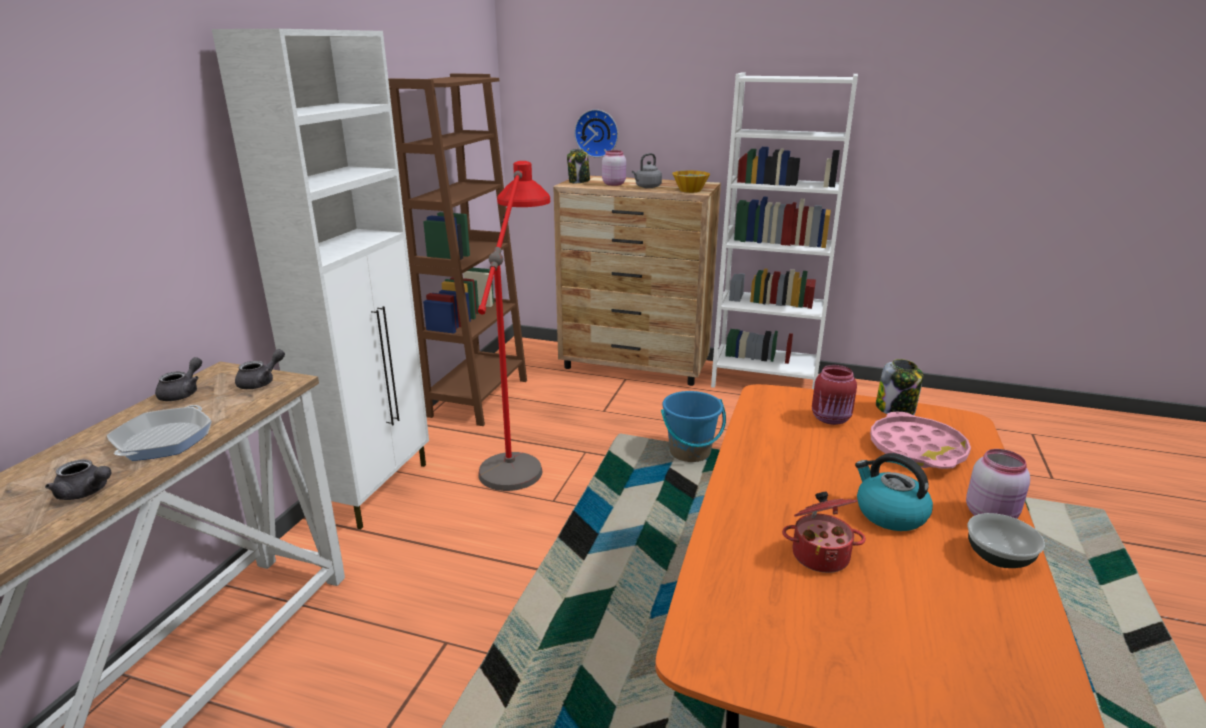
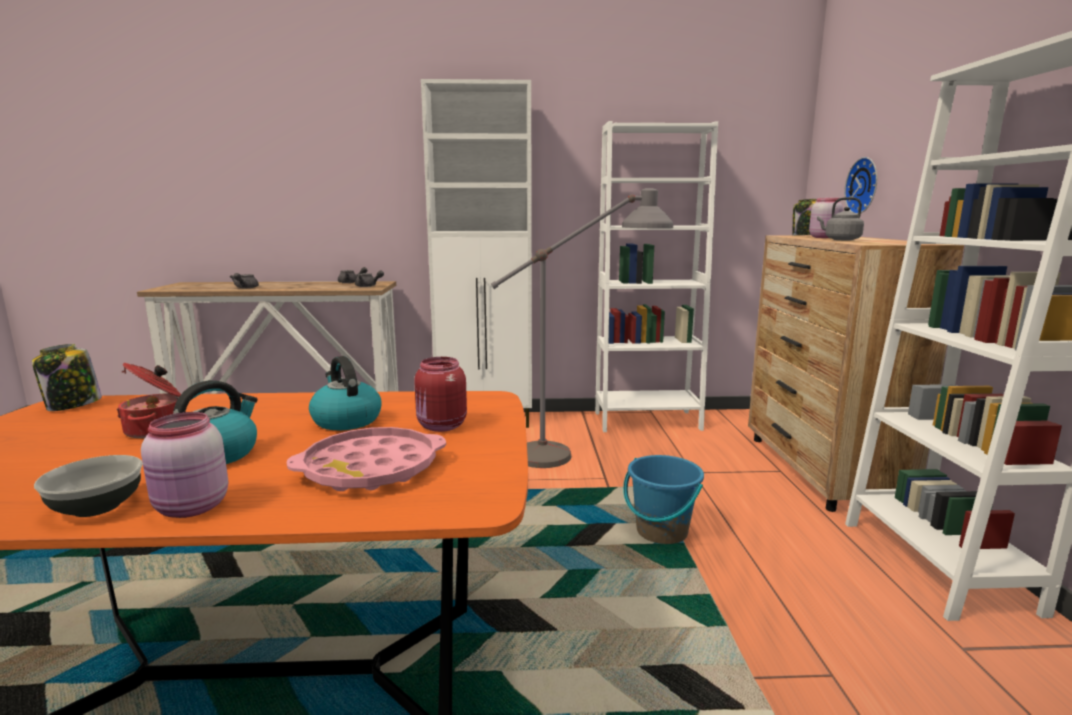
camera: 70 degrees right, 10 degrees down
frying pan [107,405,212,461] -> none
brown bookcase [388,74,527,426] -> white bookcase [595,121,718,432]
red floor lamp [478,161,550,491] -> grey floor lamp [491,188,673,468]
bowl [673,171,710,193] -> none
jar [876,359,923,415] -> jar moved to [32,344,102,411]
none -> kettle [309,356,382,430]

